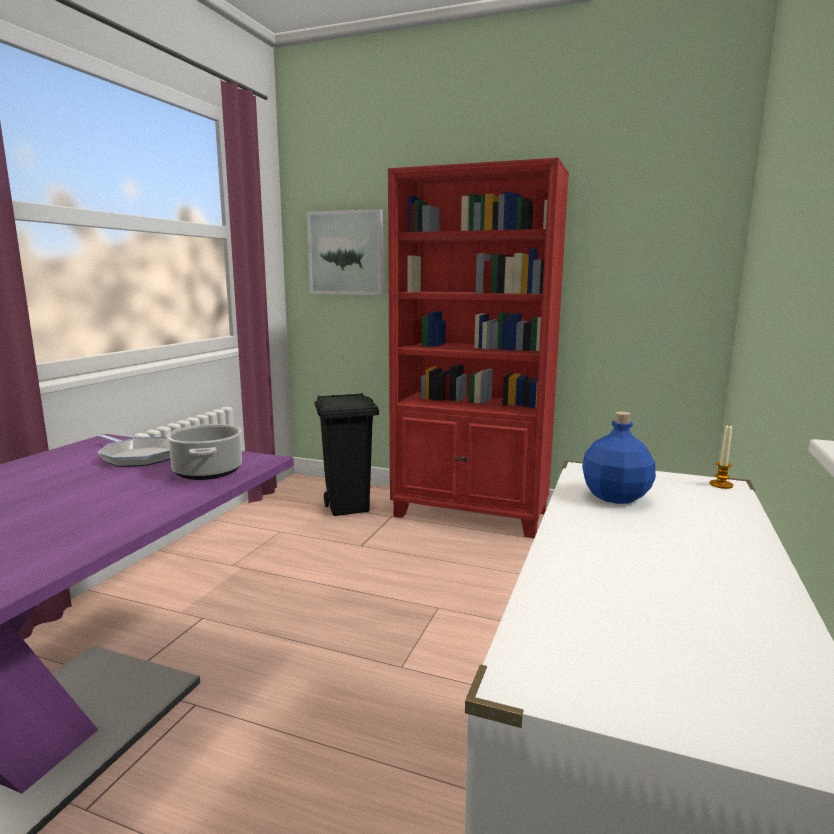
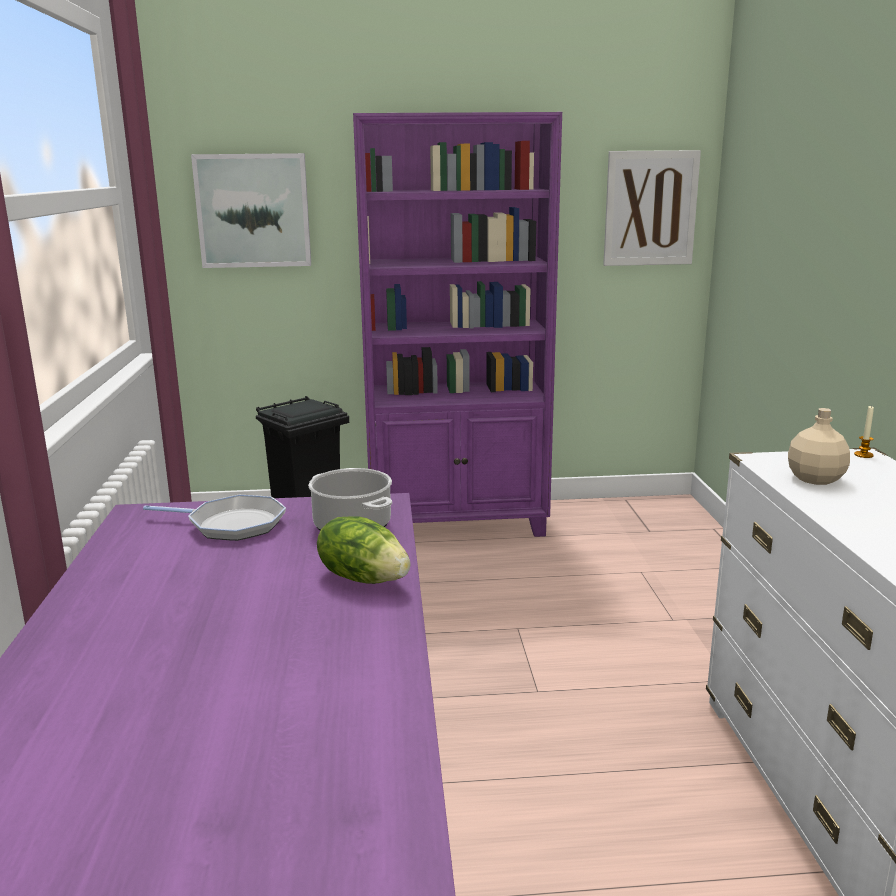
camera: 25 degrees left, 5 degrees up
red bookcase [388,158,569,538] -> purple bookcase [353,112,562,537]
blue bottle [582,412,656,504] -> beige bottle [788,408,850,485]
none -> lettuce [317,516,411,584]
none -> picture [603,150,701,266]

